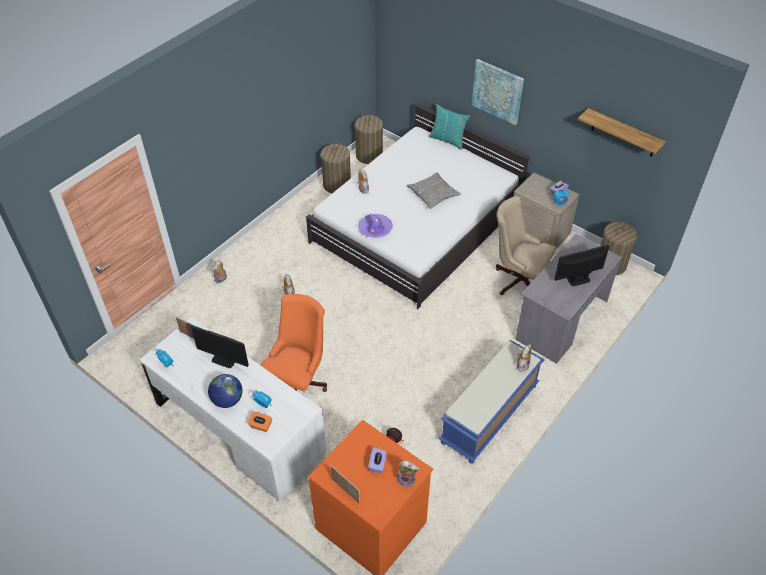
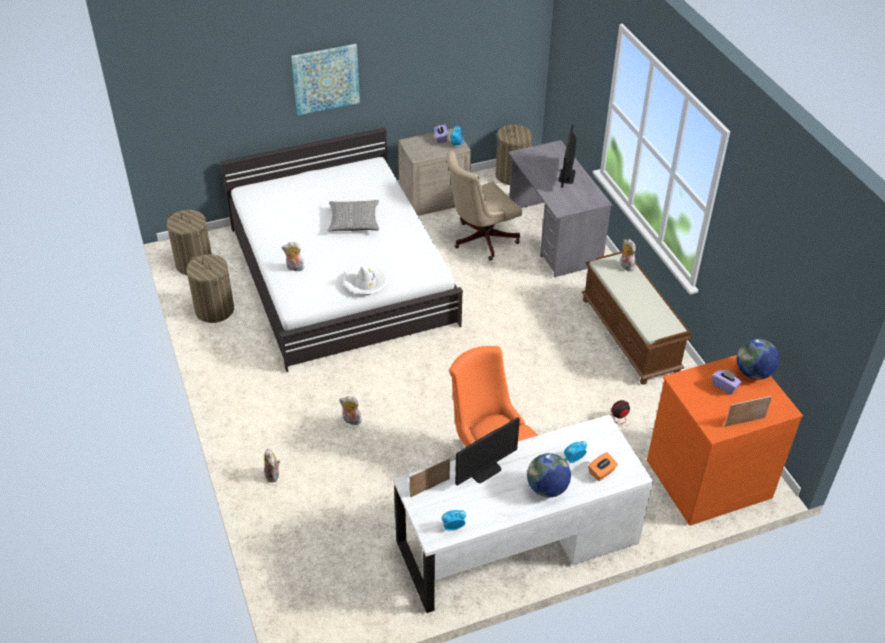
camera: 60 degrees left, 5 degrees down
purple hat [358,214,393,238] -> white hat [344,265,388,295]
plush toy [397,460,419,487] -> globe [737,339,779,380]
turquoise pillow [429,104,470,150] -> none
blue bench [439,340,544,464] -> brown bench [582,251,691,385]
shelf [578,108,666,157] -> none

